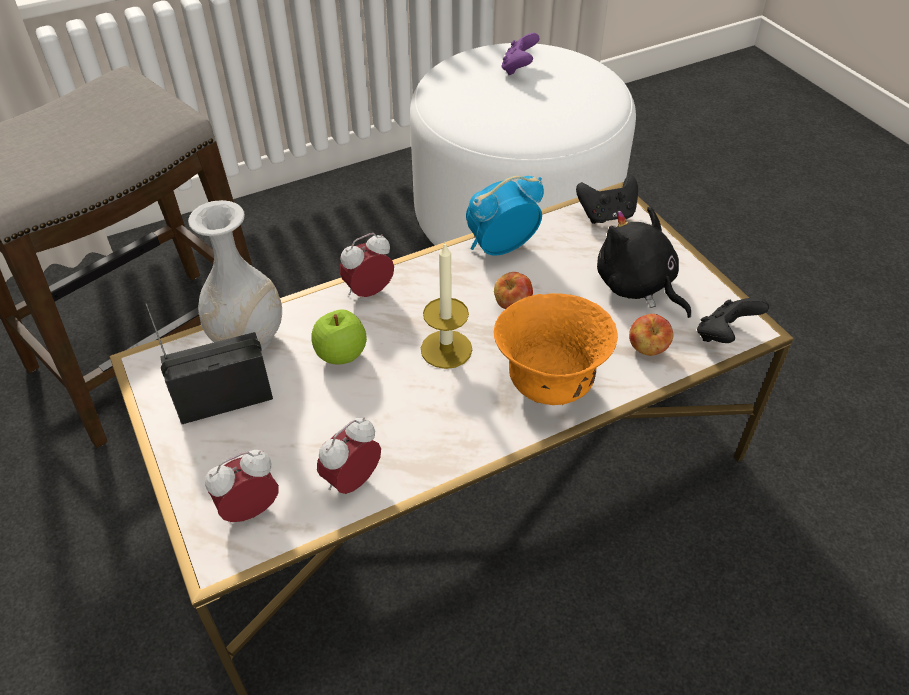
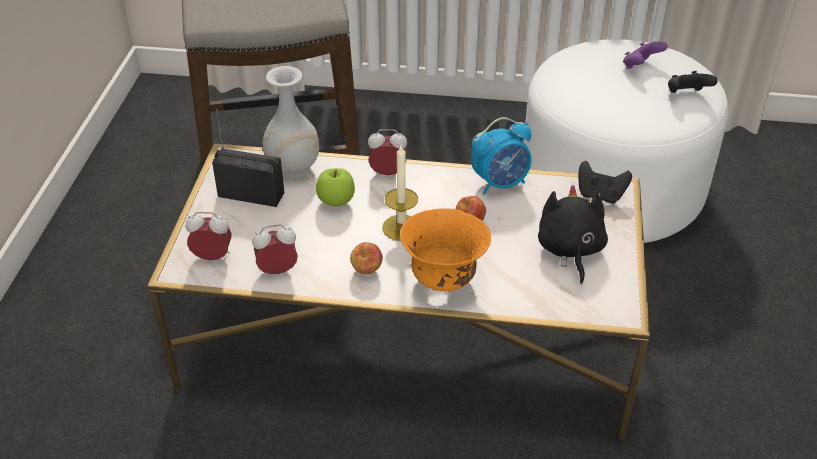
camera: 35 degrees right, 5 degrees down
alarm clock [466,176,544,256] -> alarm clock turned 150 degrees clockwise [471,117,532,195]
apple [629,314,673,356] -> apple moved to [350,242,383,274]
black game controller [697,297,769,343] -> black game controller moved to [668,71,718,93]

